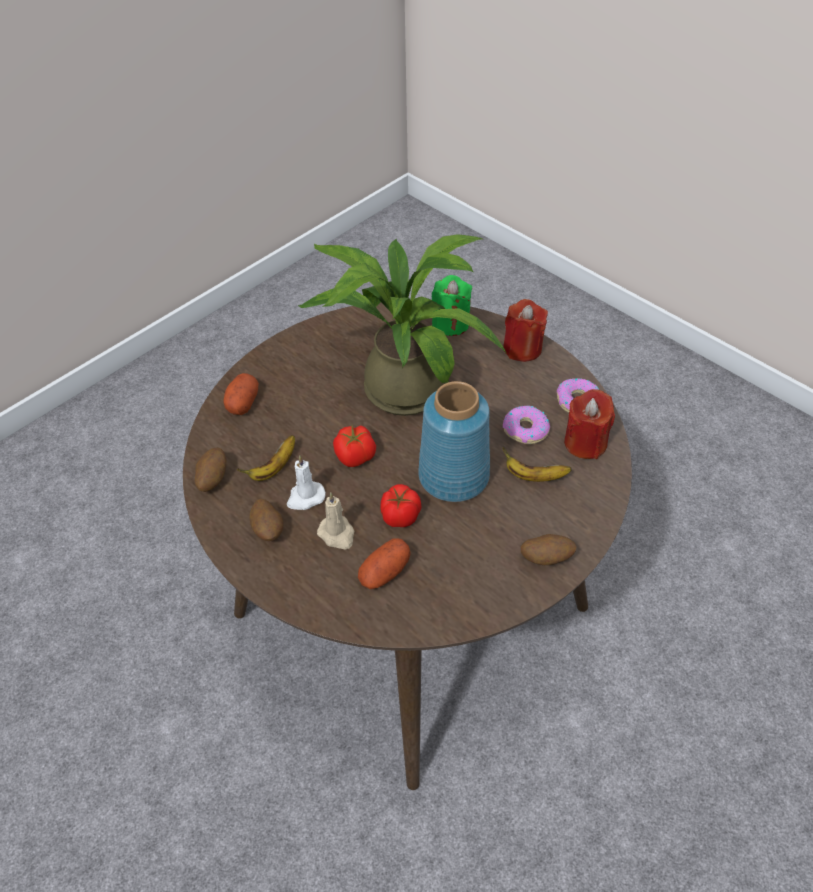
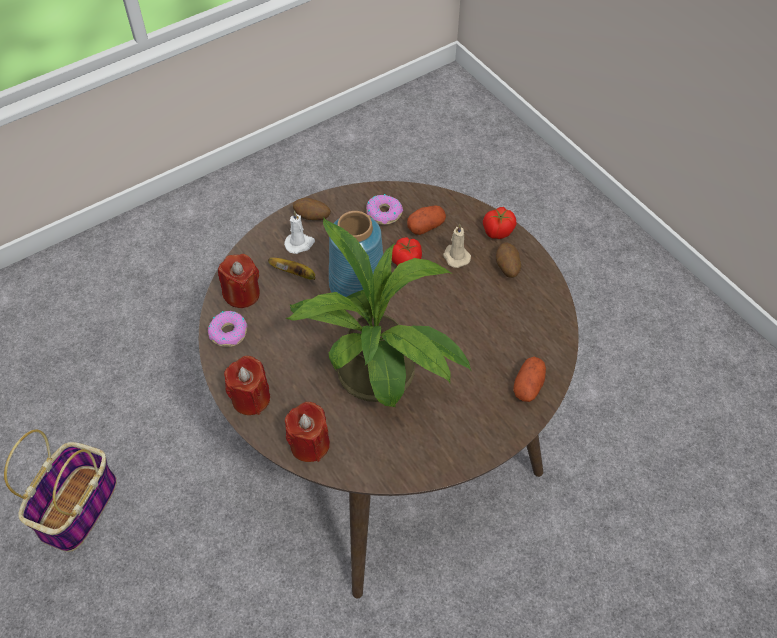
camera: 170 degrees left, 5 degrees up
potato [194,447,226,492] -> none
banana [237,435,295,481] -> none
white candle [287,455,326,510] -> white candle moved to [284,210,315,254]
tomato [333,425,376,467] -> tomato moved to [483,207,517,239]
green candle [432,275,472,336] -> red candle [285,402,330,462]
donut [503,405,550,444] -> donut moved to [366,194,403,225]
none -> basket [4,429,117,552]

